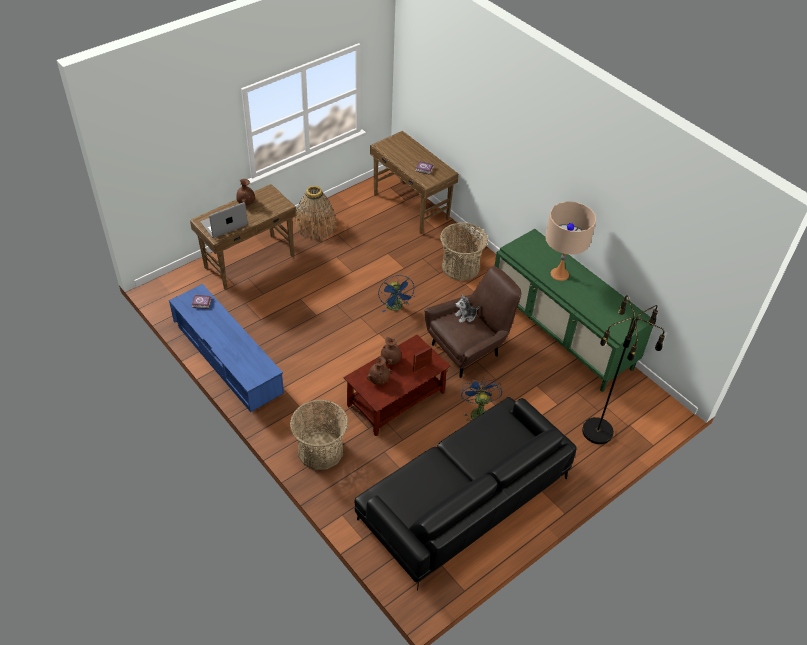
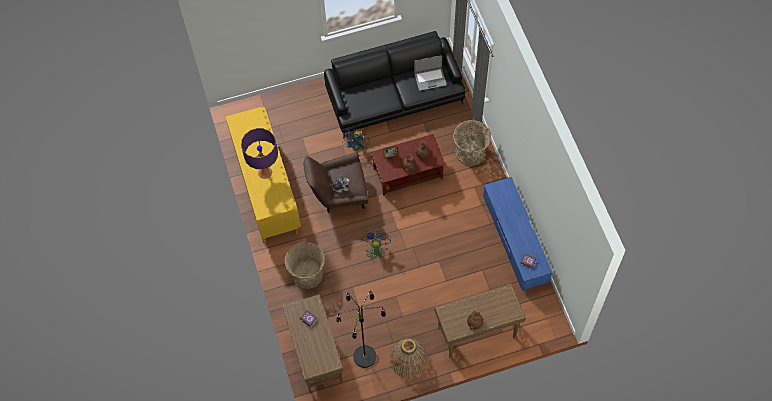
camera: 155 degrees left, 15 degrees up
laptop [201,202,248,238] -> laptop moved to [414,55,447,91]
green cabinet [495,229,654,392] -> yellow cabinet [226,107,301,244]
beige table lamp [545,201,596,281] -> purple table lamp [241,128,278,179]
floor lamp [582,295,665,444] -> floor lamp moved to [336,291,386,368]

